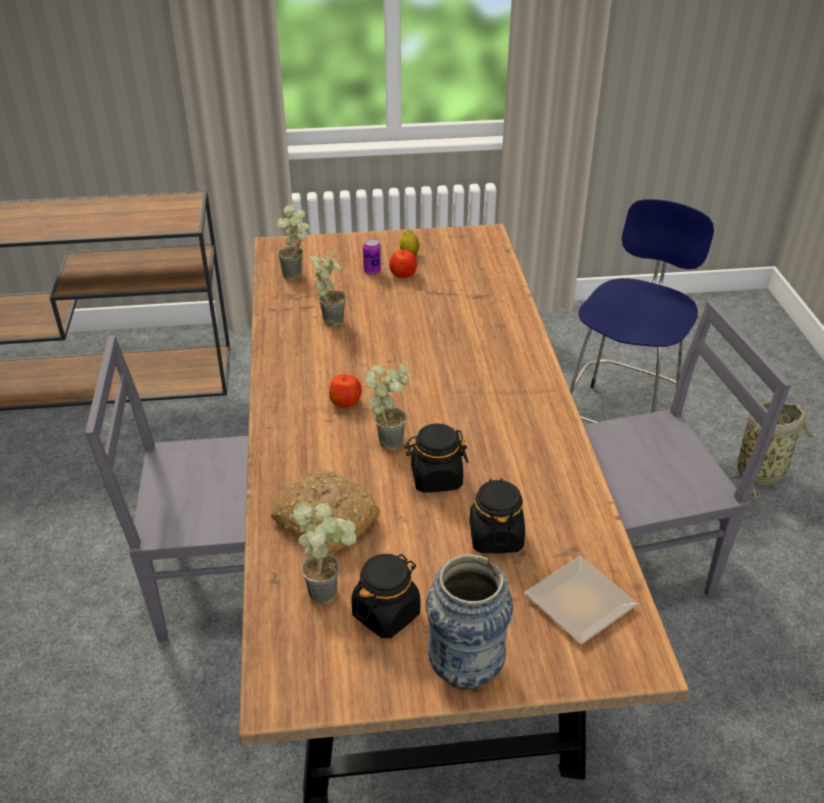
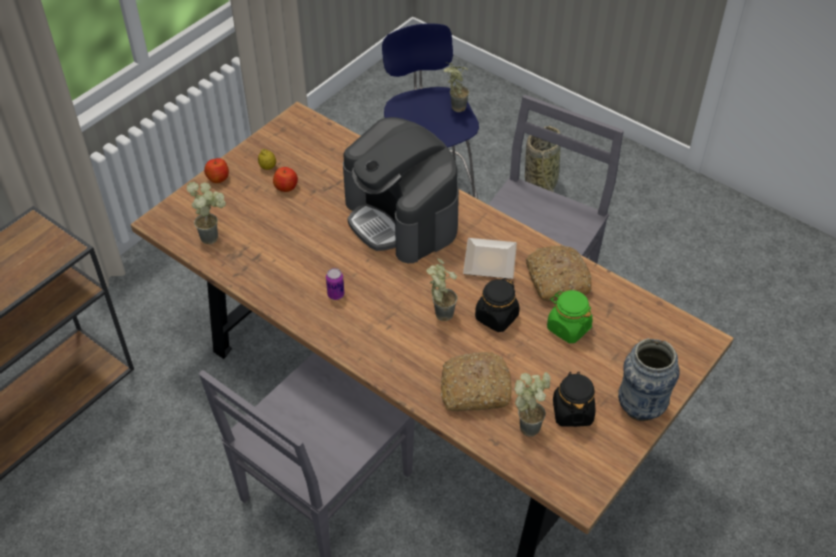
camera: 45 degrees left, 10 degrees up
potted plant [310,251,346,327] -> potted plant moved to [444,62,469,112]
apple [329,374,361,408] -> apple moved to [204,158,229,183]
can [363,239,381,275] -> can moved to [326,268,344,300]
black jar [470,478,525,553] -> green jar [547,290,593,343]
plate [524,556,638,644] -> plate moved to [463,238,517,279]
none -> coffee machine [343,117,459,263]
none -> bread [526,245,592,301]

